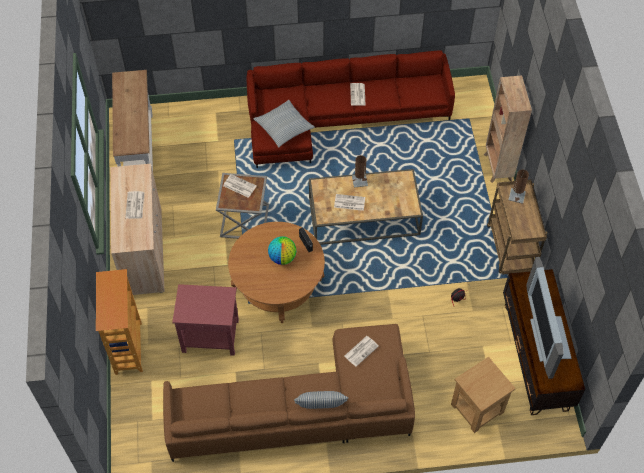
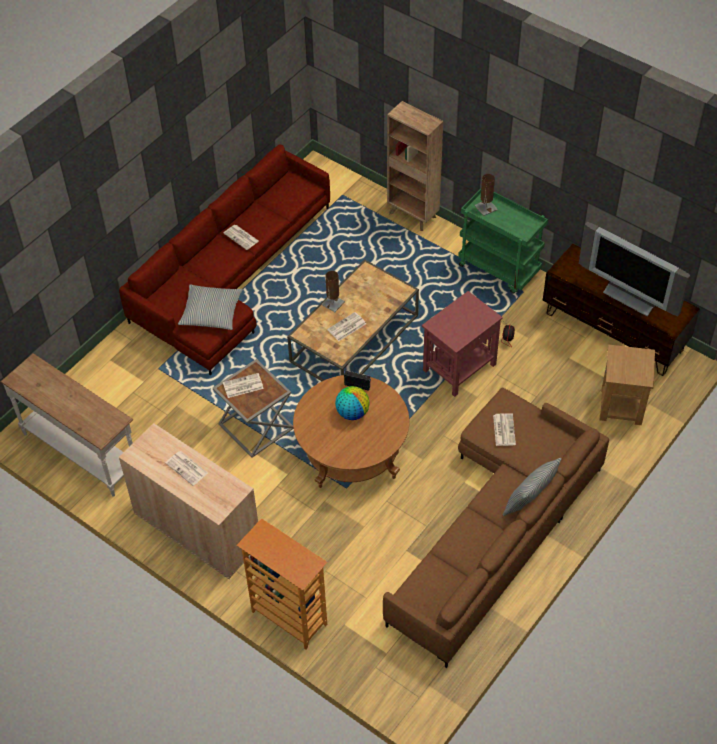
camera: 45 degrees left, 5 degrees down
red side table [172,284,239,356] -> red side table moved to [422,291,503,397]
brown cart [487,179,547,275] -> green cart [458,189,548,294]

